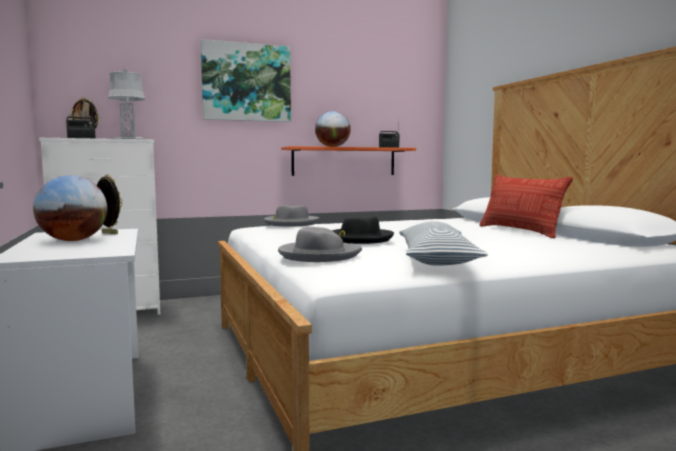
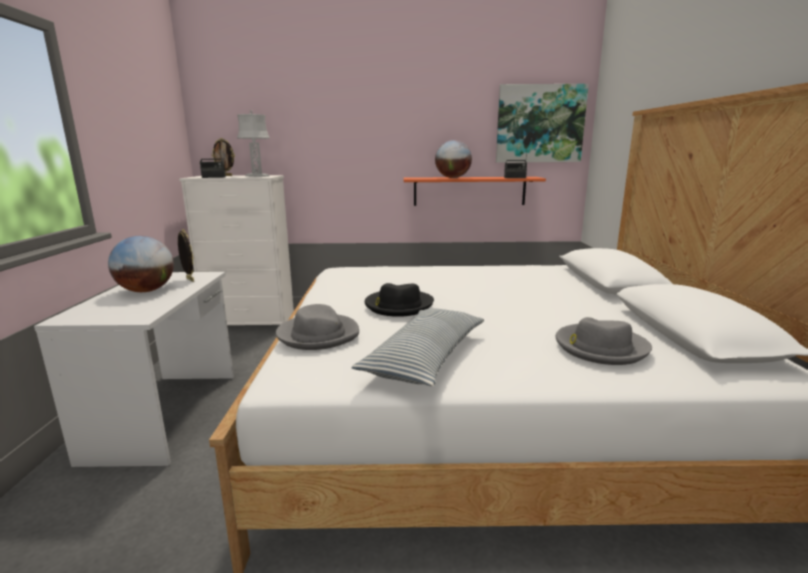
camera: 20 degrees right, 10 degrees up
picture [201,39,291,122] -> picture moved to [496,84,589,163]
grey hat [264,205,319,226] -> grey hat moved to [556,317,652,365]
pillow [479,175,573,238] -> none

